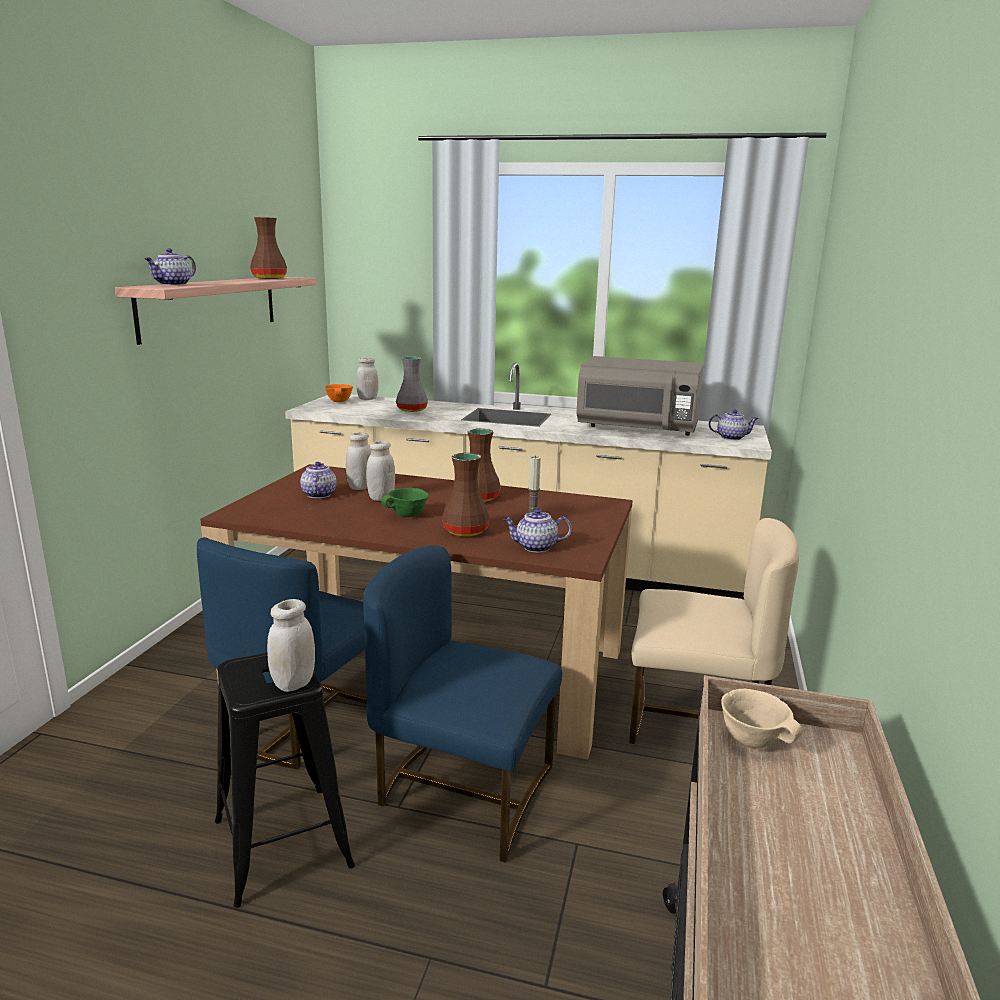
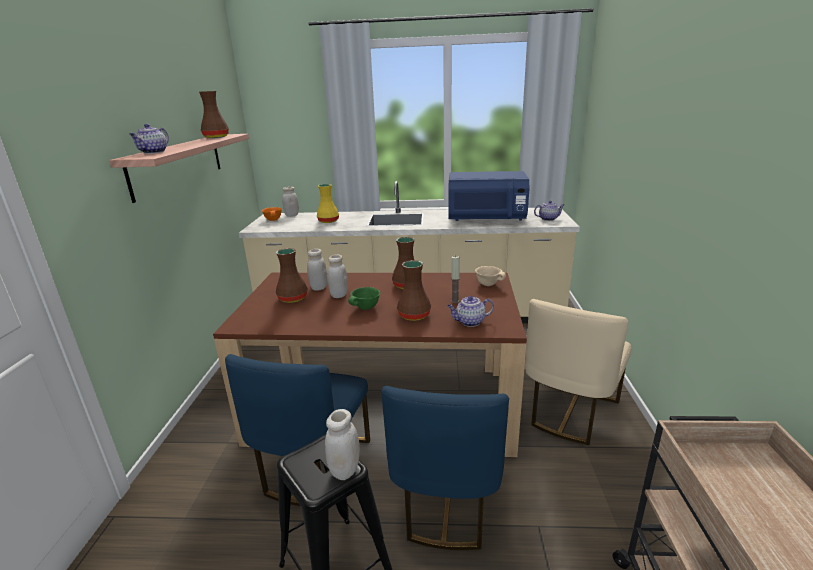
camera: 10 degrees left, 5 degrees up
teapot [300,462,336,498] -> brown vase [276,248,308,303]
blue chair [363,545,562,863] -> blue chair turned 90 degrees counterclockwise [381,386,509,550]
grey vase [396,357,428,412] -> yellow vase [317,184,339,223]
grey microwave [577,356,703,436] -> blue microwave [448,171,530,221]
beige chair [629,518,799,744] -> beige chair turned 120 degrees clockwise [525,299,632,445]
beige bowl [721,689,803,748] -> beige bowl moved to [475,266,506,286]

